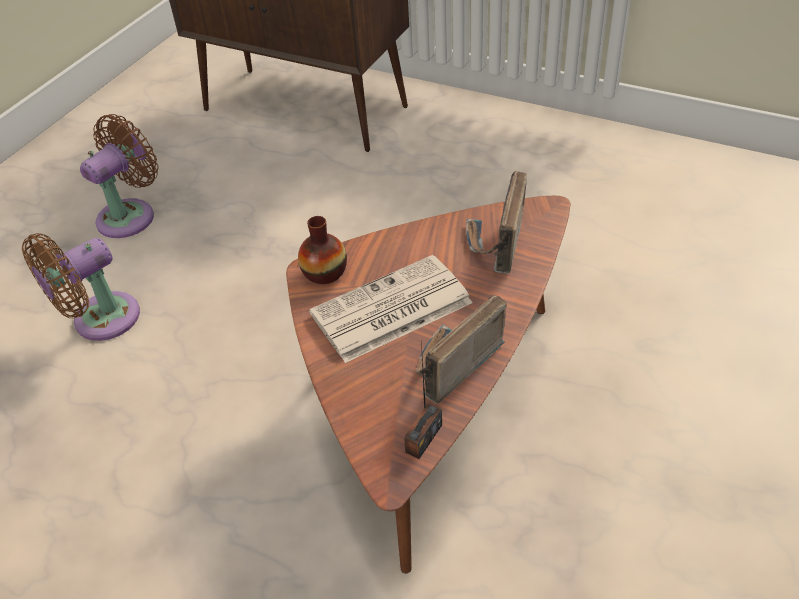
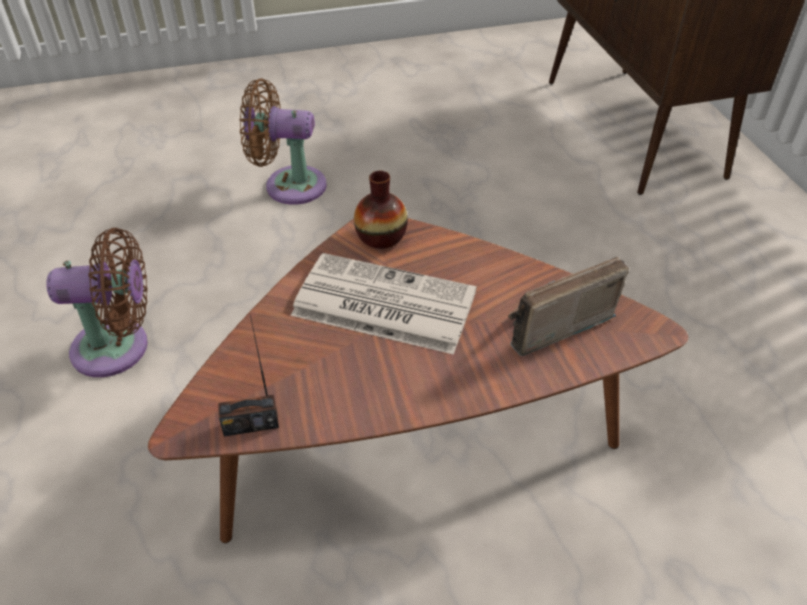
camera: 45 degrees right, 0 degrees up
brown fan [80,114,158,238] -> brown fan moved to [46,228,148,377]
radio [416,295,507,404] -> none

